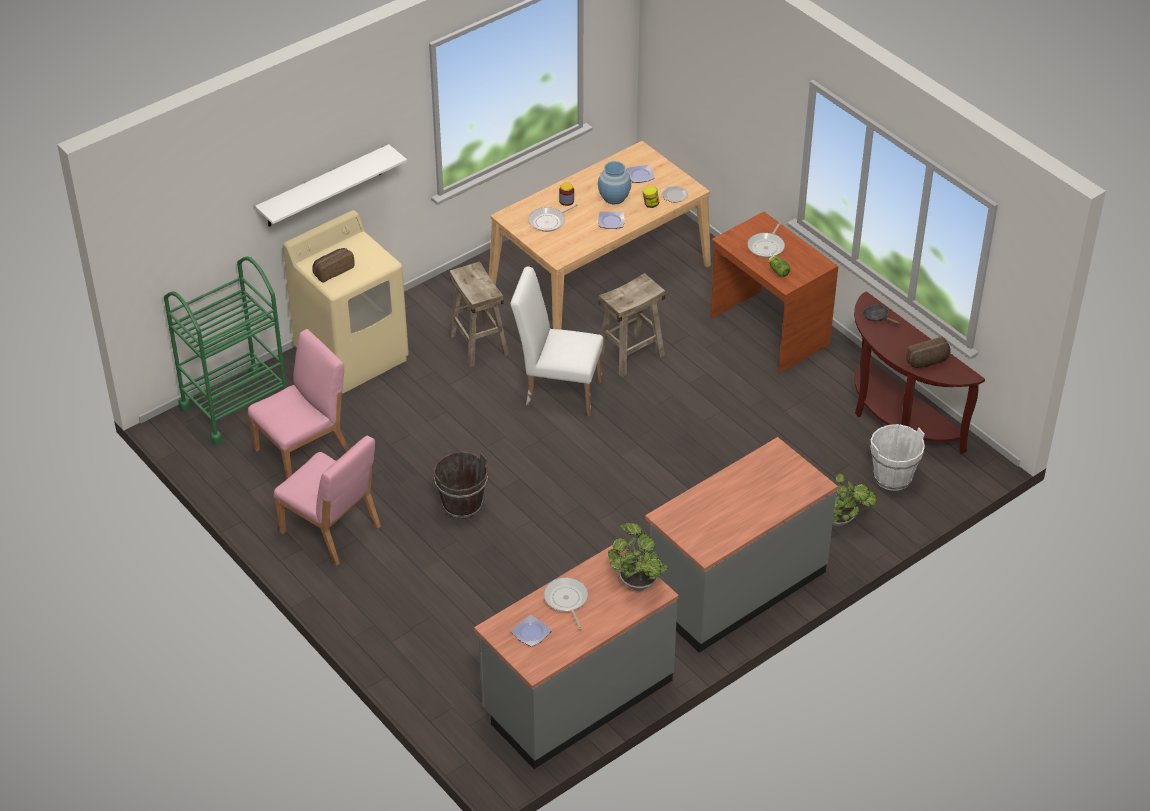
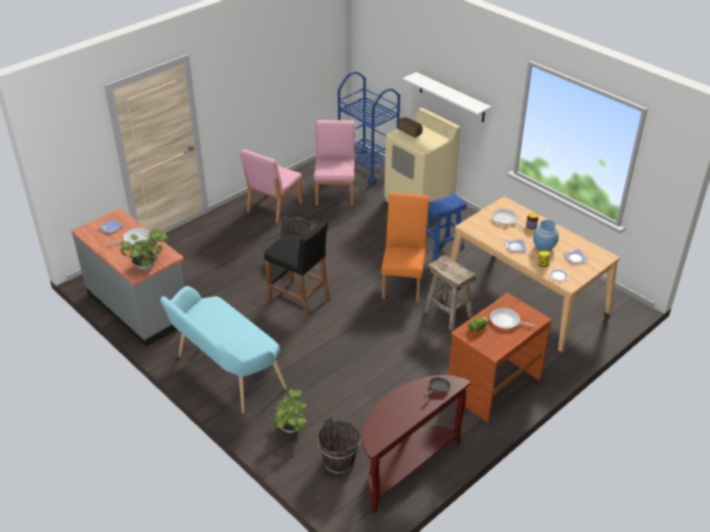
camera: 85 degrees right, 5 degrees down
green cart [164,256,287,445] -> blue cart [338,71,400,185]
pink chair [248,329,349,480] -> pink chair turned 135 degrees counterclockwise [314,120,355,205]
beige stool [449,261,509,367] -> blue stool [427,193,467,260]
white chair [510,267,604,417] -> orange chair [381,193,429,303]
grey counter [645,437,838,653] -> turquoise bench [160,286,287,413]
white bucket [870,424,925,491] -> brown bucket [317,417,361,474]
bread [906,337,951,368] -> none
none -> black stool [264,219,330,320]

